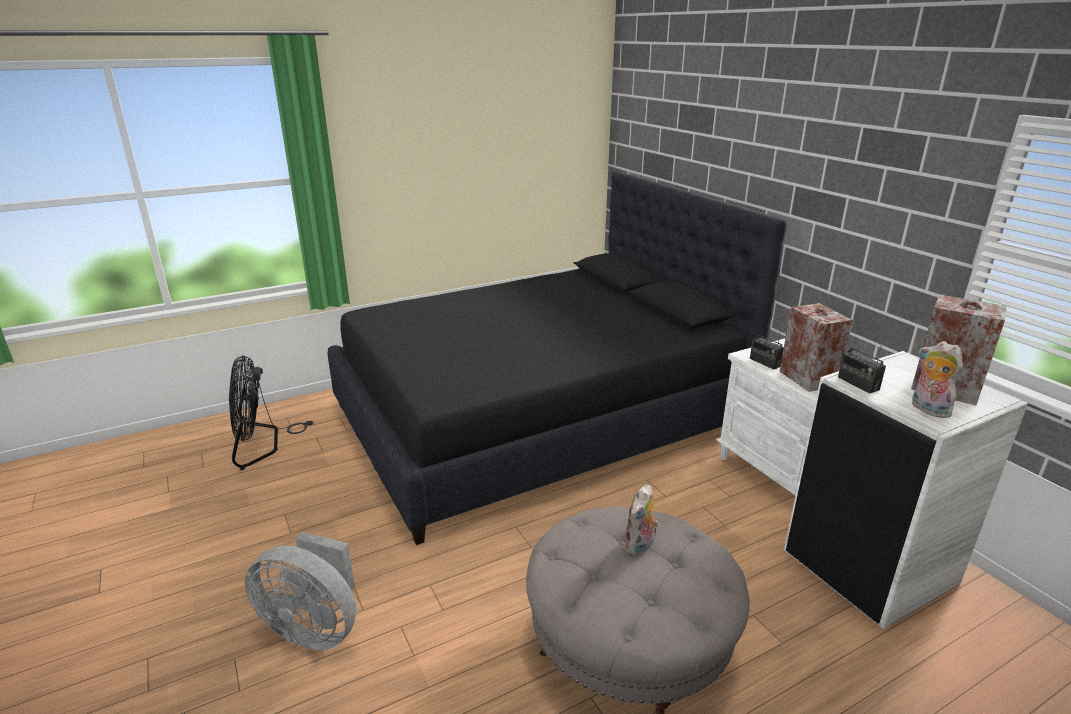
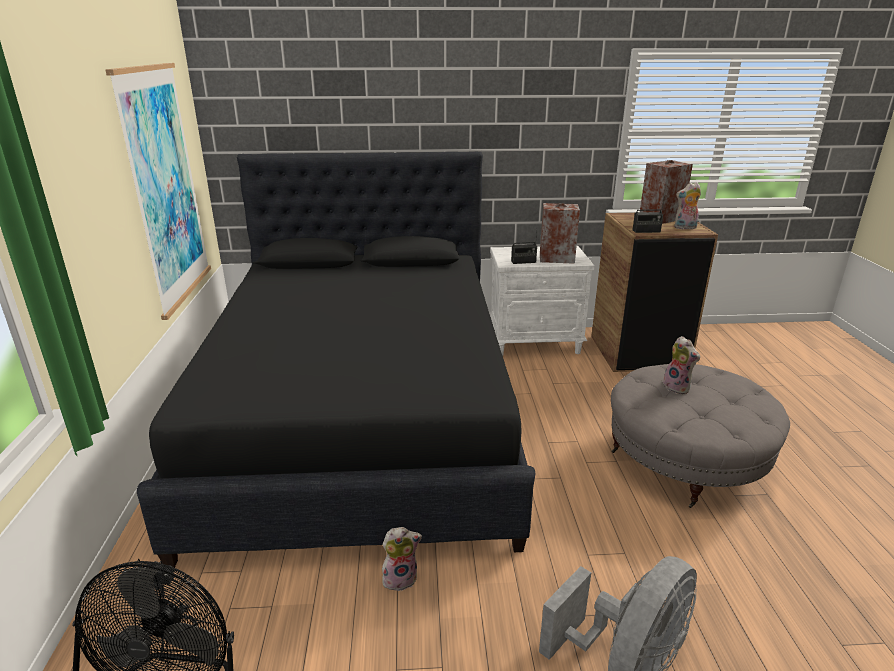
camera: 65 degrees left, 0 degrees up
white cabinet [784,351,1028,629] -> brown cabinet [591,213,718,372]
none -> picture [106,63,211,320]
none -> plush toy [382,527,422,591]

